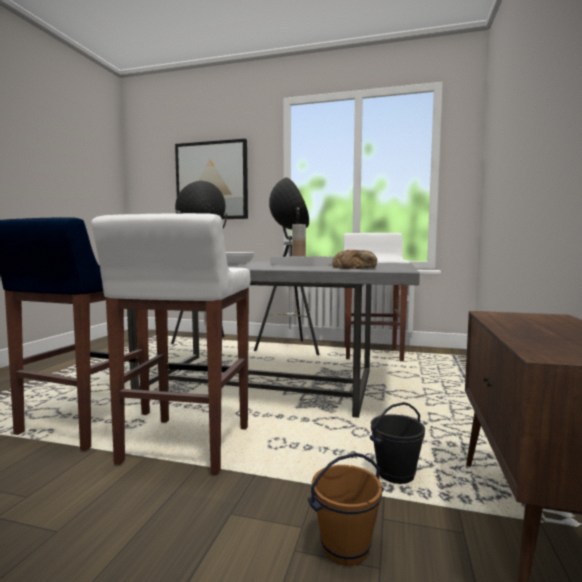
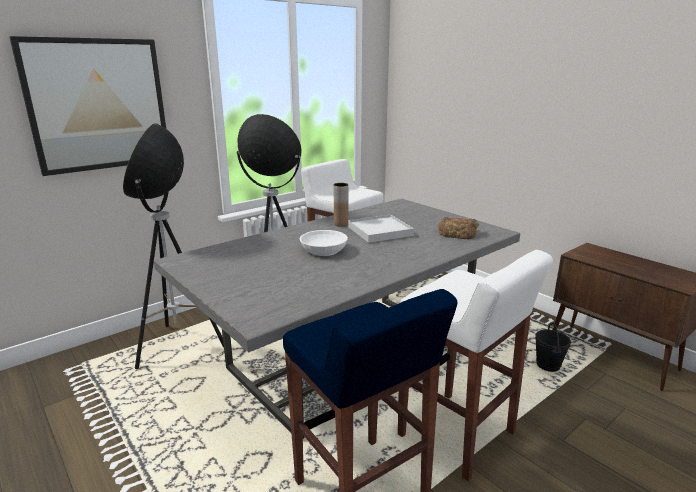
camera: 55 degrees left, 15 degrees up
brown bucket [308,453,384,566] -> none

